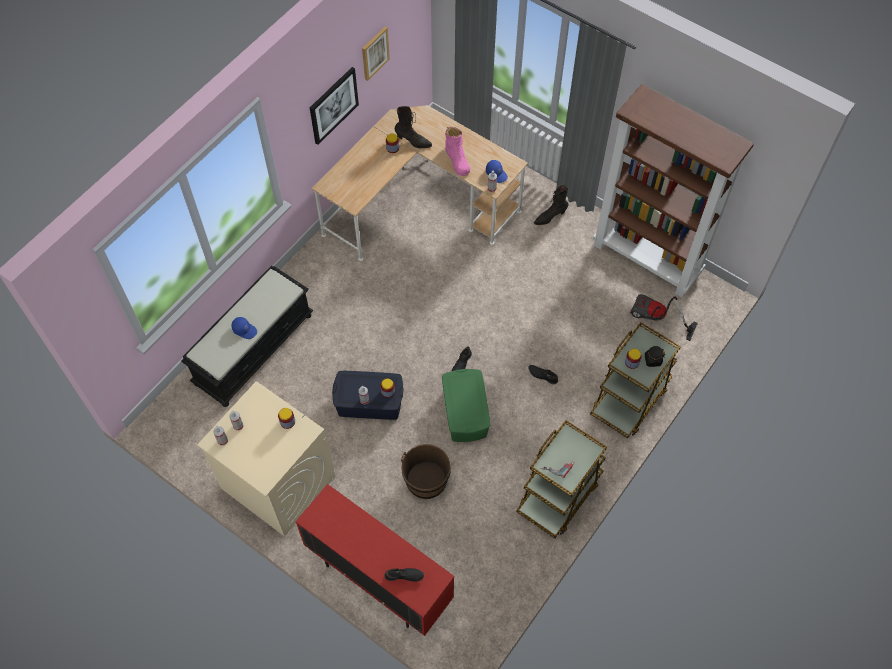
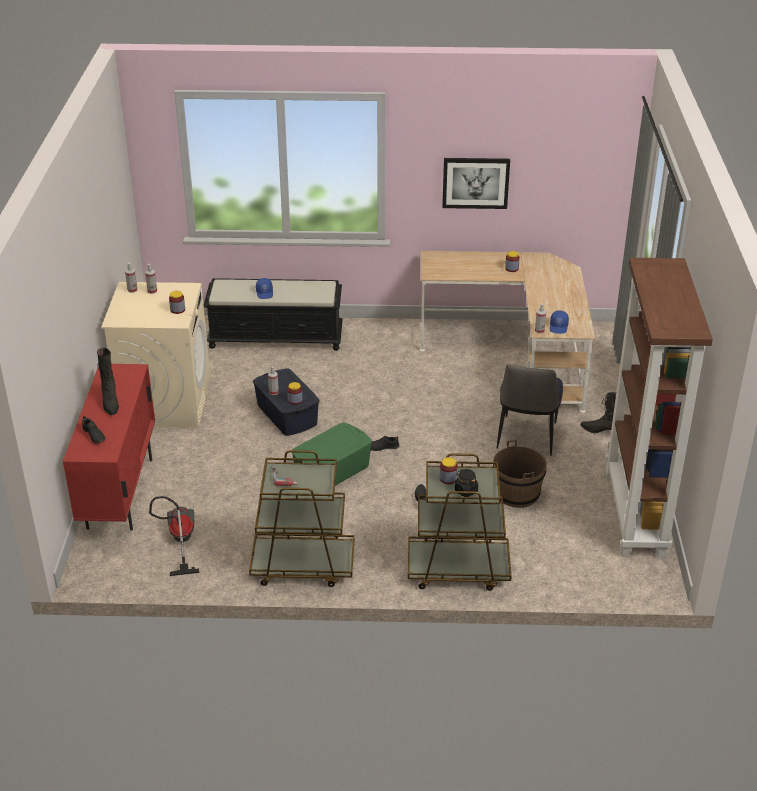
camera: 55 degrees right, 25 degrees down
picture [362,27,390,81] -> none
black boot [395,106,432,148] -> black boot moved to [97,348,119,415]
brown bucket [401,444,451,499] -> brown bucket moved to [493,440,547,508]
pink boot [445,127,470,176] -> none
vacuum cleaner [630,294,698,341] -> vacuum cleaner moved to [149,496,199,576]
none -> chair [497,365,563,456]

